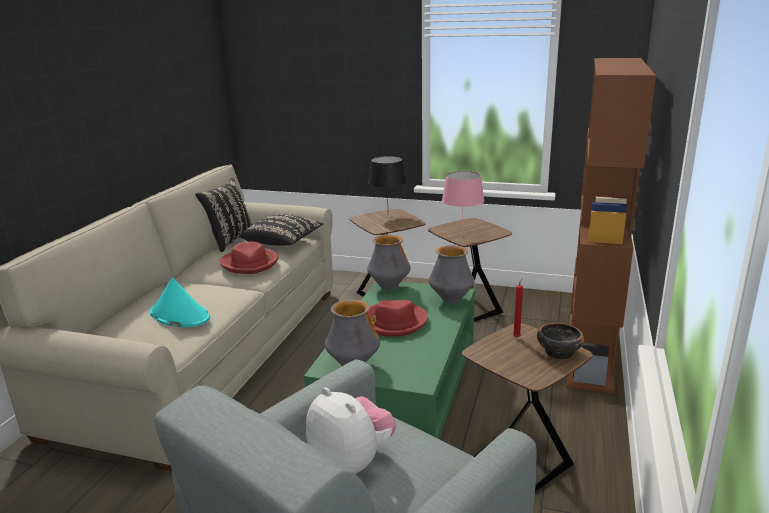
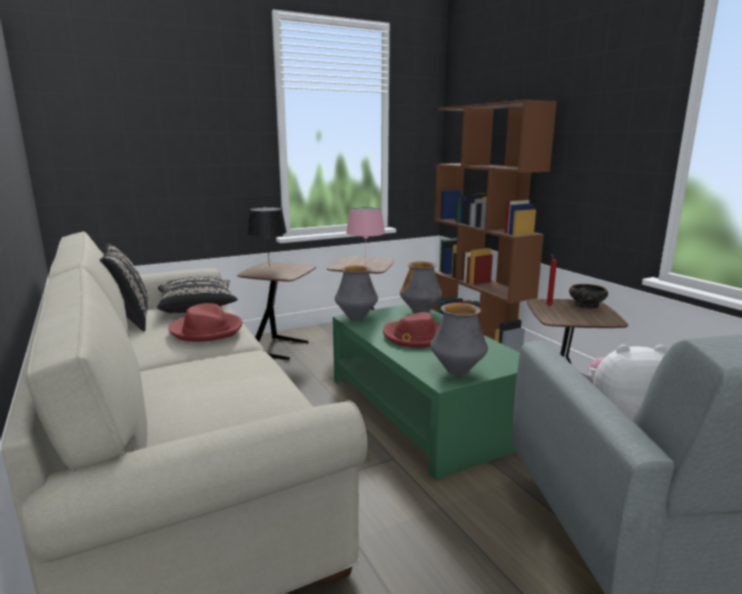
camera: 45 degrees left, 5 degrees down
turquoise hat [150,278,210,328] -> none

